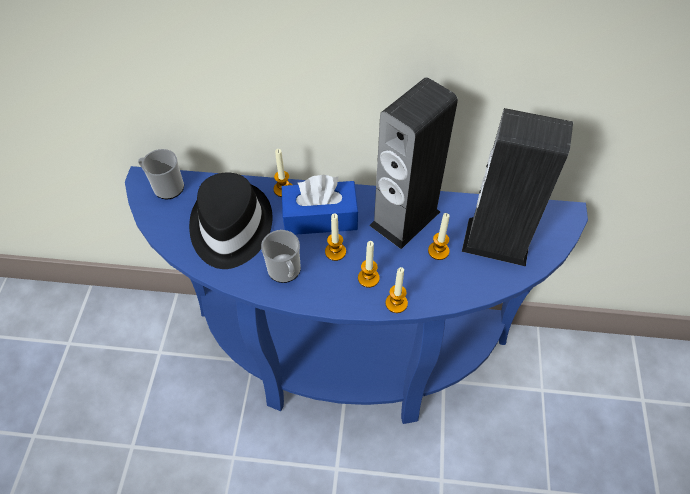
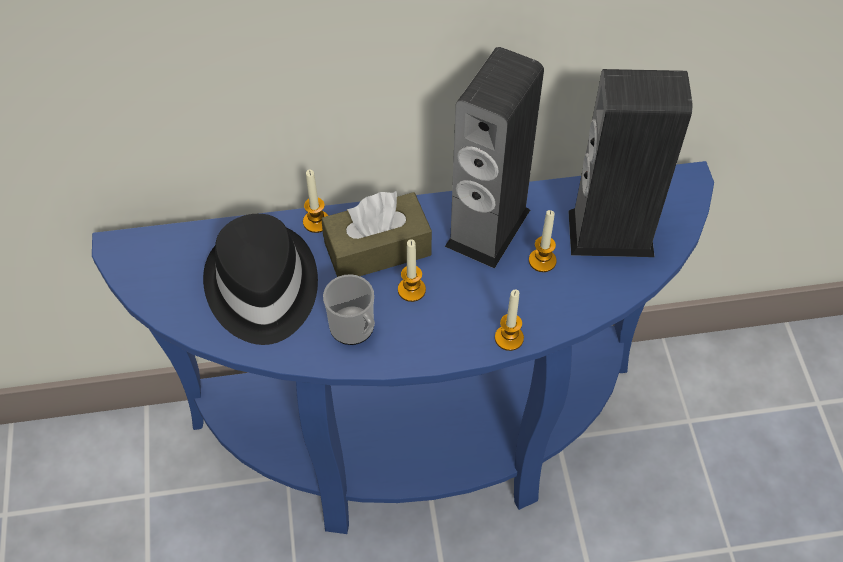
camera: 15 degrees left, 0 degrees up
mug [138,149,184,199] -> none
blue tissue box [282,175,358,235] -> brown tissue box [321,190,432,277]
candle [358,241,380,288] -> none

